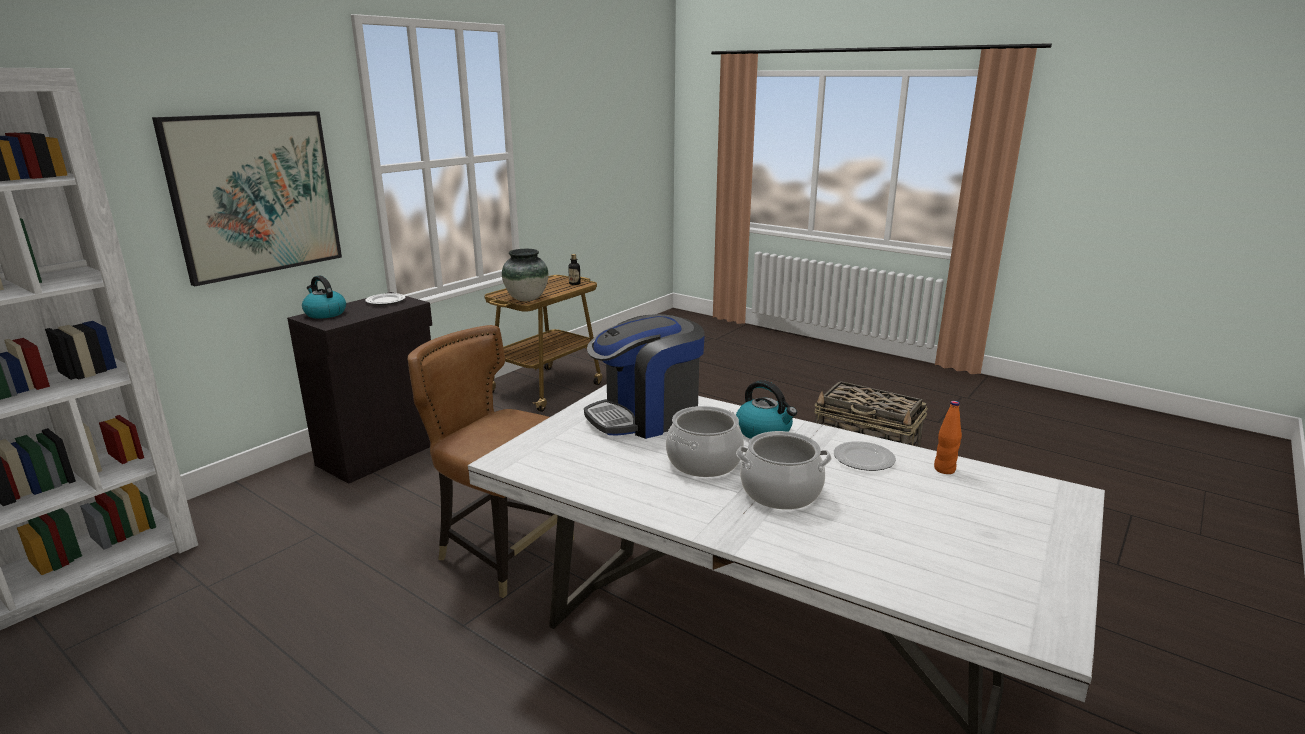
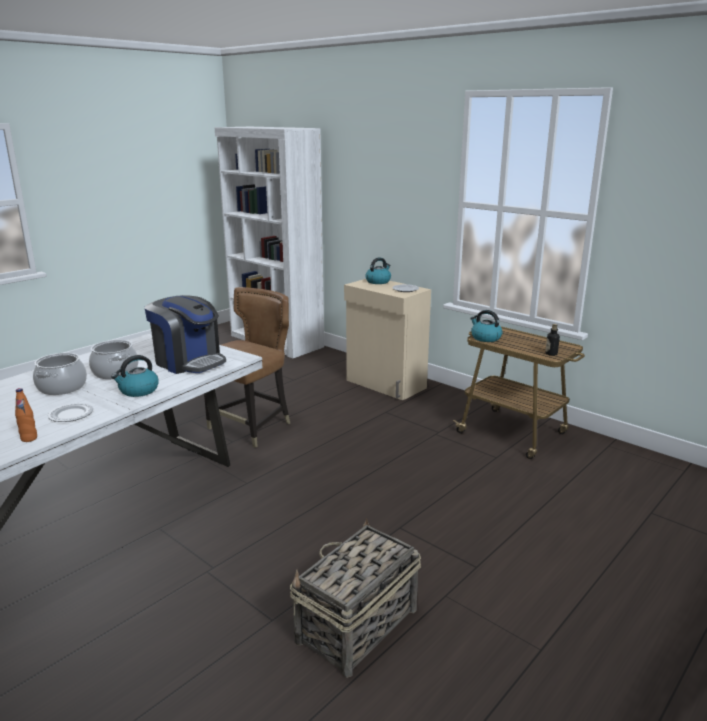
camera: 95 degrees right, 0 degrees up
picture [152,111,342,286] -> none
black cabinet [287,292,432,484] -> beige cabinet [344,279,431,400]
vase [502,249,549,301] -> kettle [470,310,503,342]
coffee machine [584,314,705,439] -> coffee machine turned 150 degrees clockwise [145,295,226,374]

